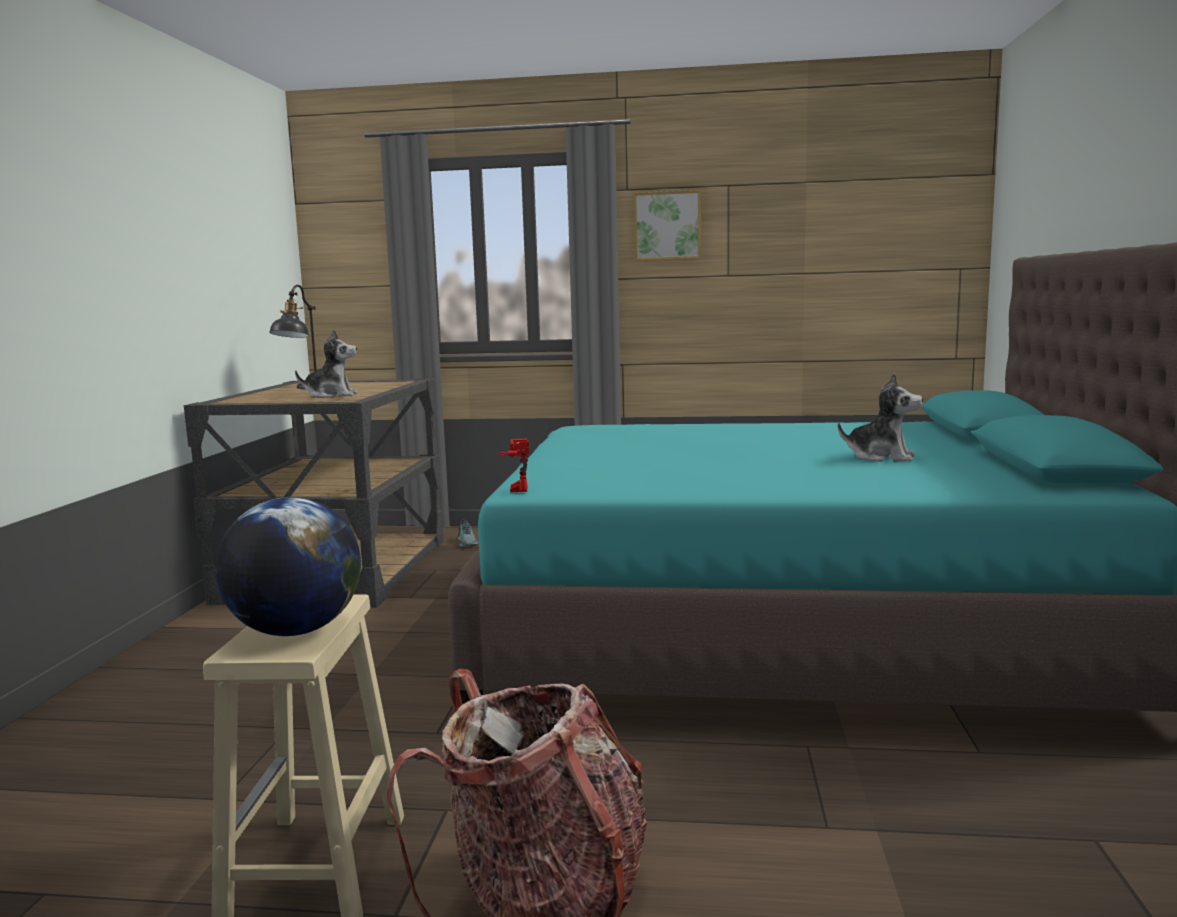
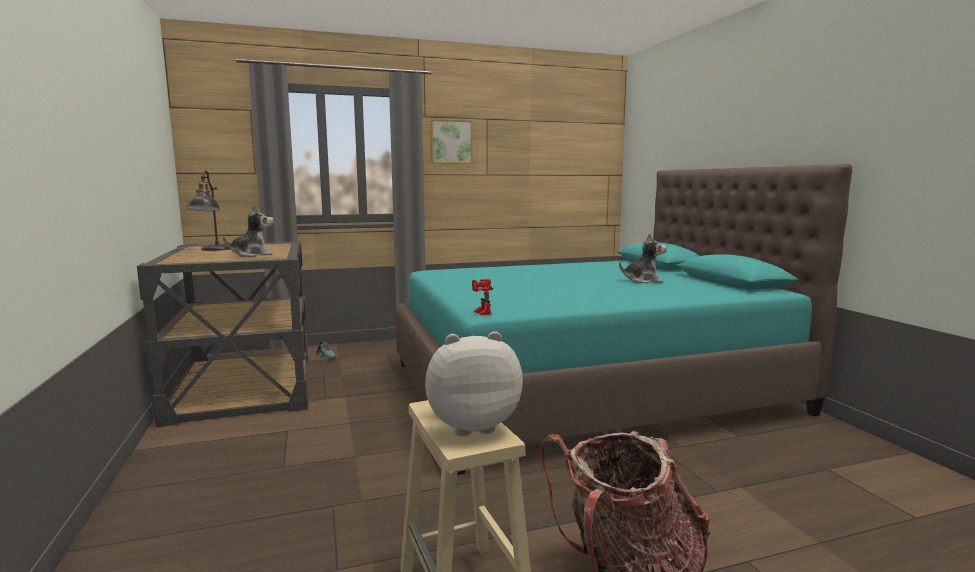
camera: 25 degrees left, 0 degrees up
globe [215,497,361,636] -> plush toy [425,331,523,436]

